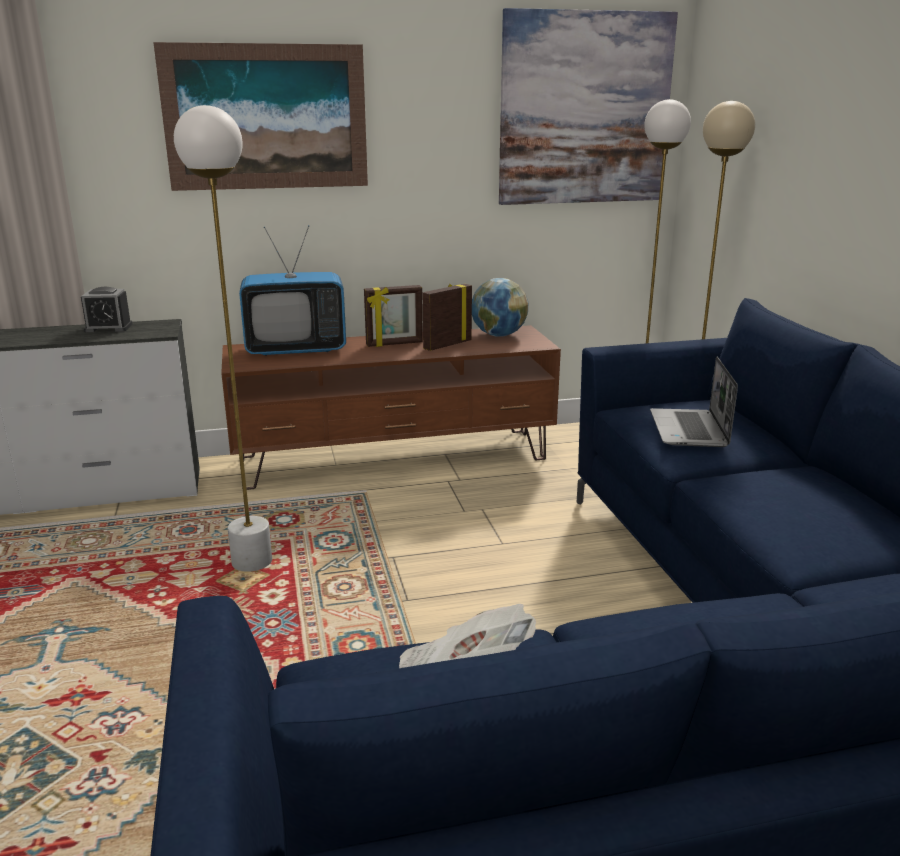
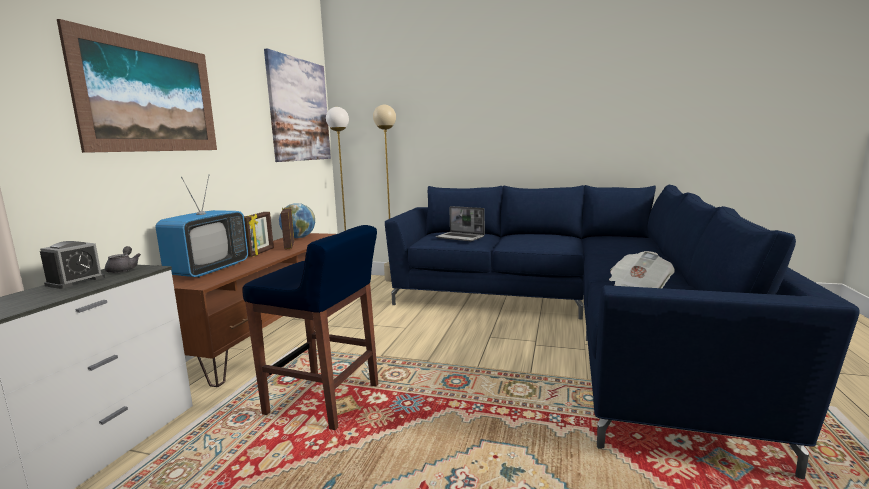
camera: 60 degrees left, 10 degrees down
white floor lamp [174,105,272,572] -> blue stool [242,225,378,430]
none -> grey teapot [105,246,141,273]

